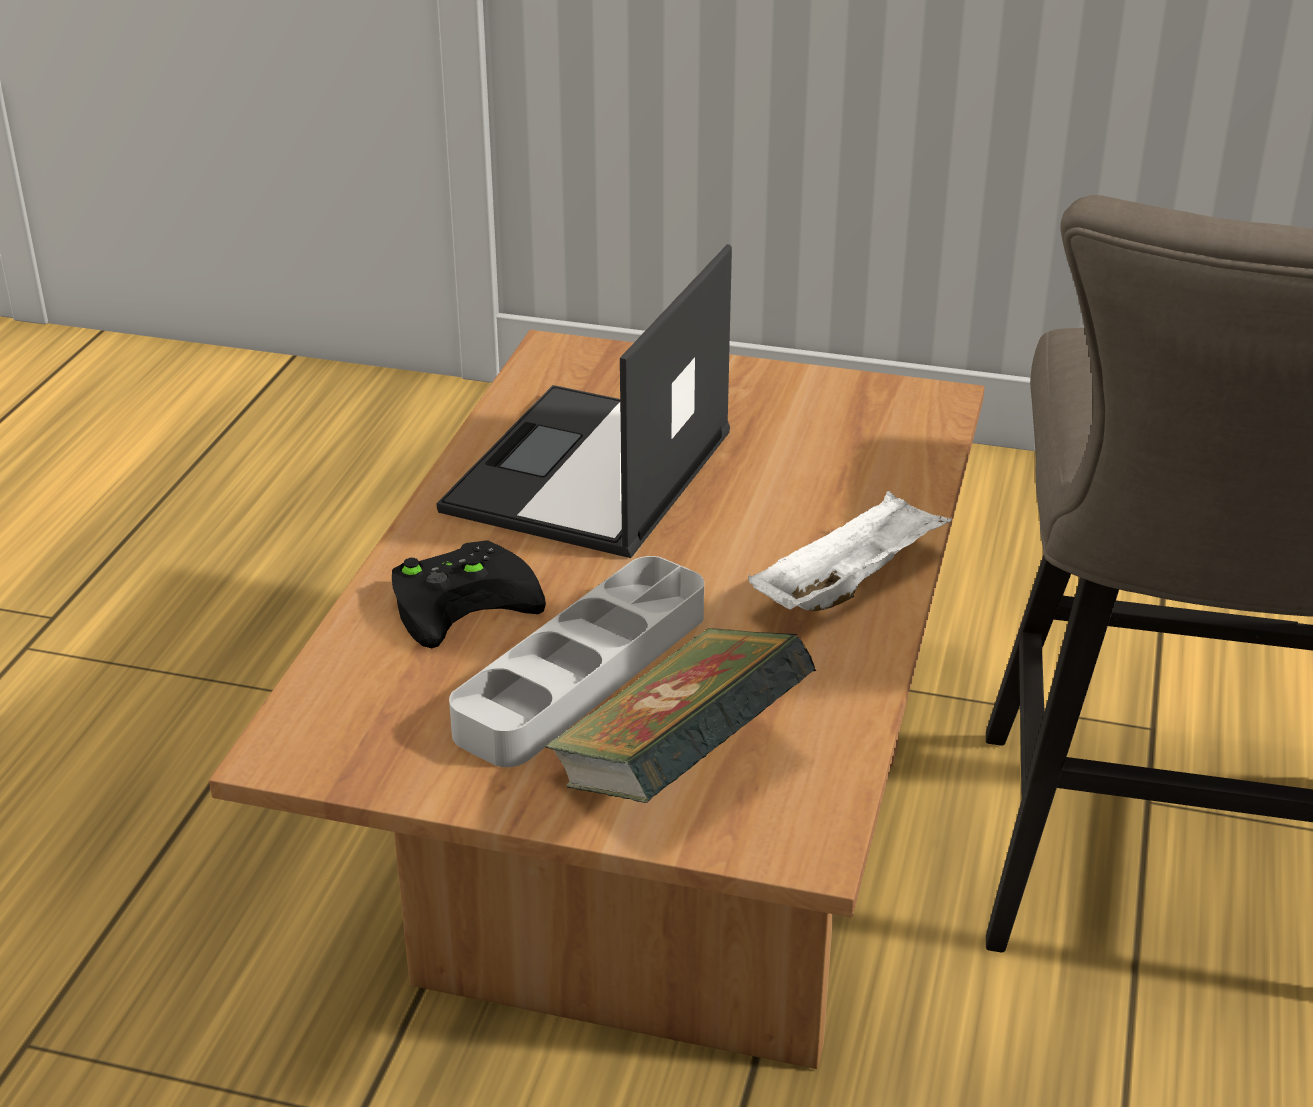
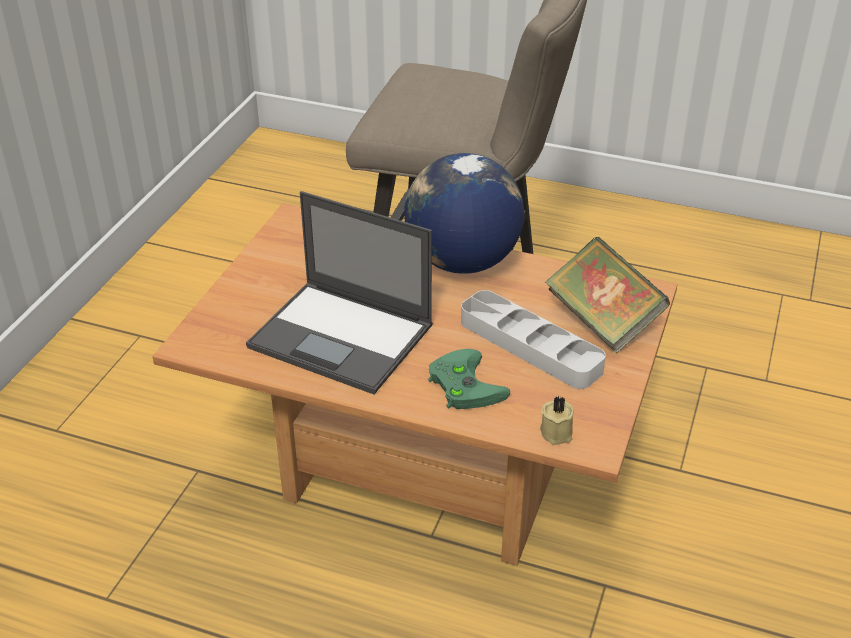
camera: 85 degrees left, 5 degrees up
black game controller [392,540,546,648] -> green game controller [428,349,510,409]
white tray [748,491,952,611] -> globe [404,153,524,274]
none -> beige candle [540,396,574,445]

